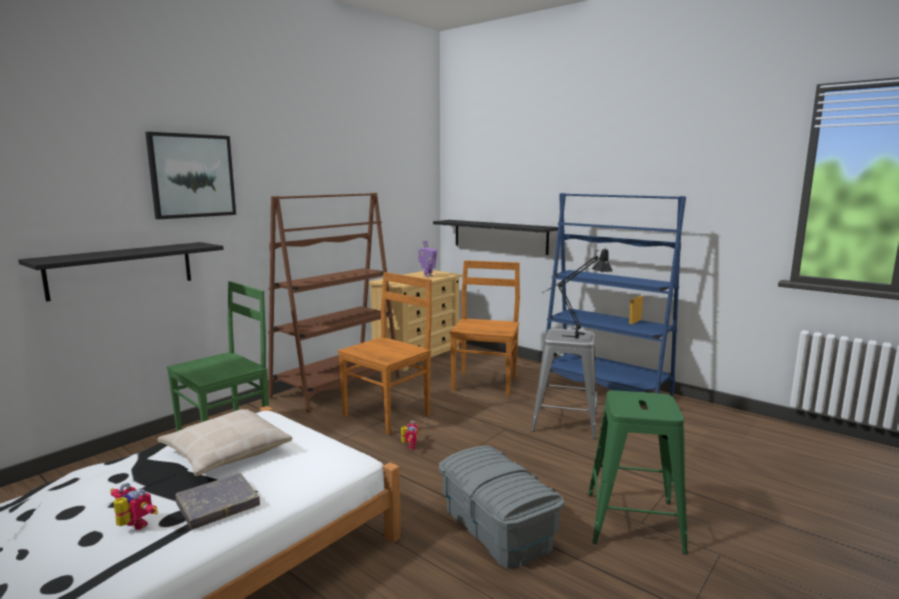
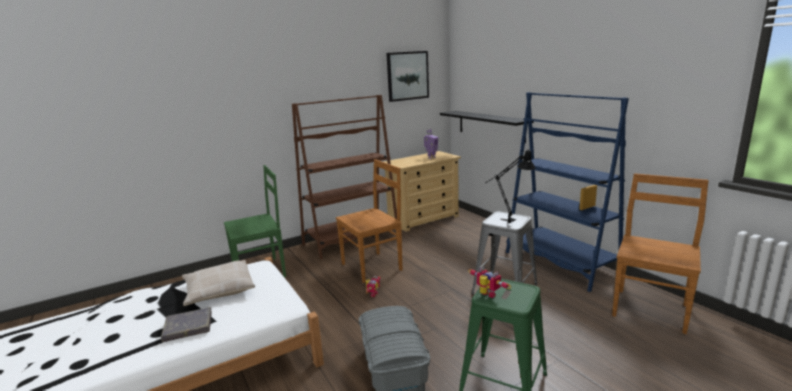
camera: 20 degrees right, 5 degrees up
black shelf [18,242,224,302] -> none
toy robot [110,483,158,530] -> toy robot moved to [468,266,511,298]
picture [145,132,236,219] -> picture moved to [386,51,429,102]
brown chair [449,260,520,396] -> brown chair moved to [612,173,709,334]

